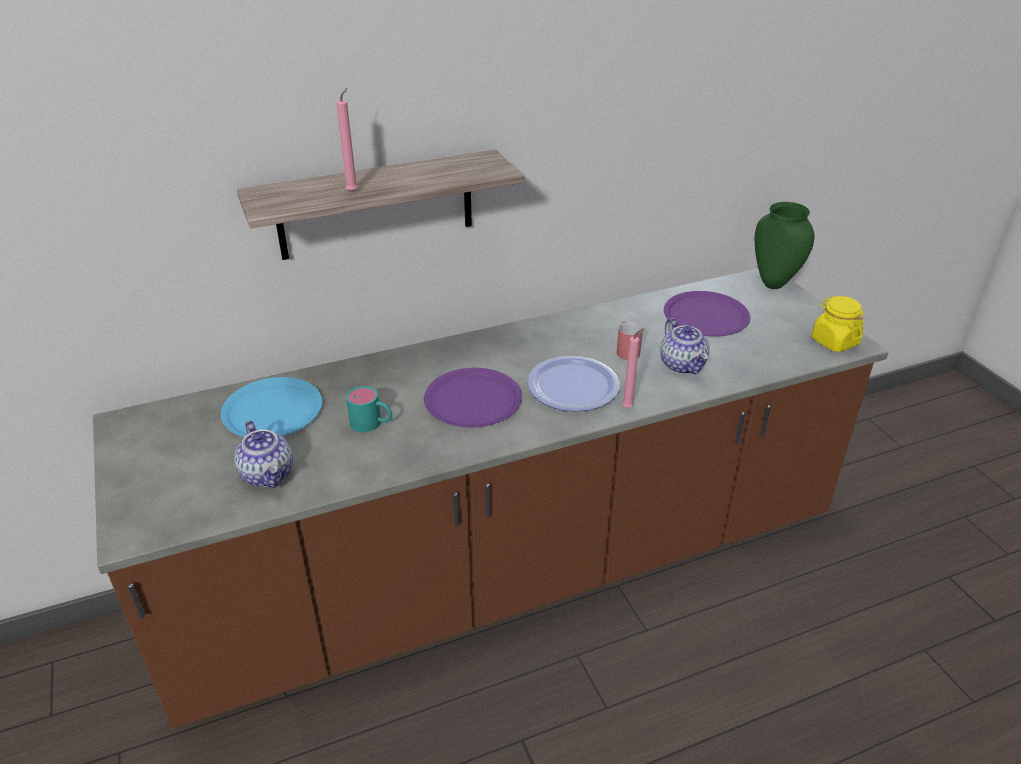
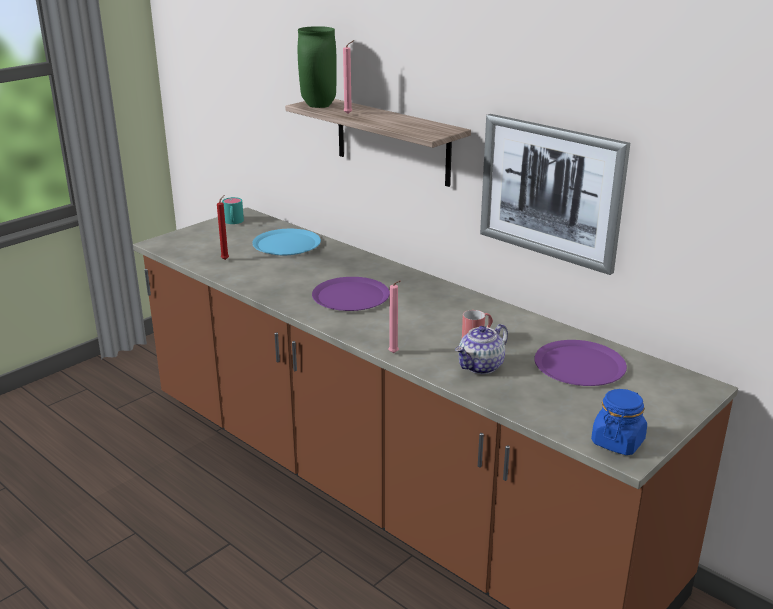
camera: 65 degrees right, 10 degrees down
teapot [234,421,293,488] -> red candle [217,195,229,260]
turquoise mug [346,386,392,432] -> turquoise mug moved to [222,197,244,224]
plate [527,356,620,412] -> none
green vase [755,202,815,289] -> green vase moved to [298,26,337,108]
yellow jar [812,296,864,352] -> blue jar [591,389,647,455]
none -> picture [480,114,630,275]

